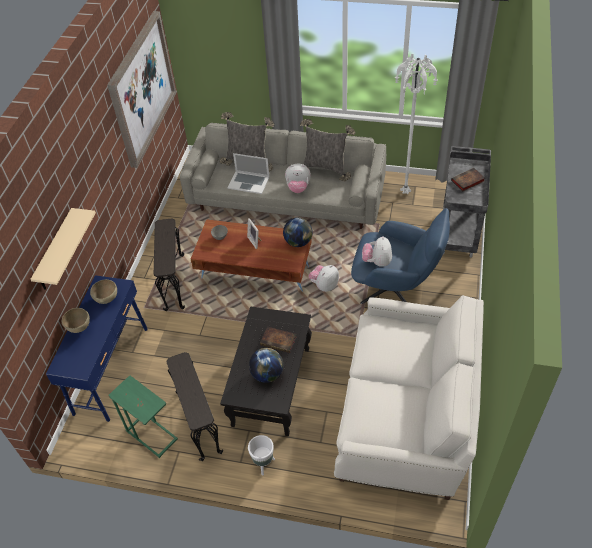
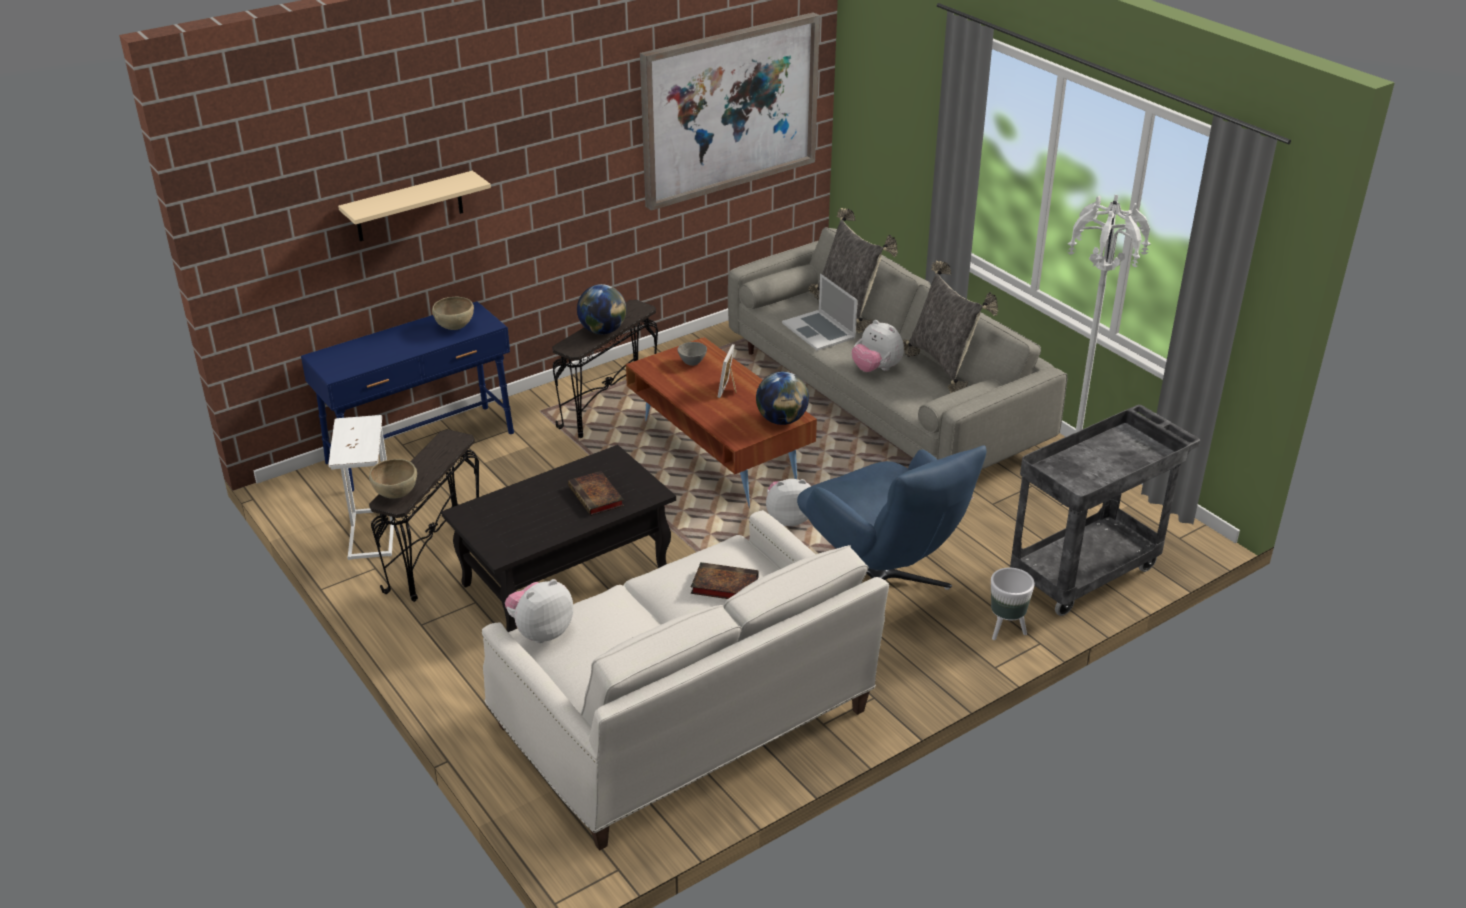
camera: 40 degrees right, 15 degrees down
brown bowl [62,308,90,333] -> brown bowl moved to [369,459,417,499]
green side table [108,376,178,458] -> white side table [328,415,394,560]
white planter [248,435,275,476] -> white planter moved to [991,568,1035,640]
globe [249,348,283,383] -> globe moved to [577,284,627,334]
plush toy [362,236,392,267] -> plush toy moved to [505,579,573,643]
book [451,168,485,191] -> book moved to [691,562,759,599]

